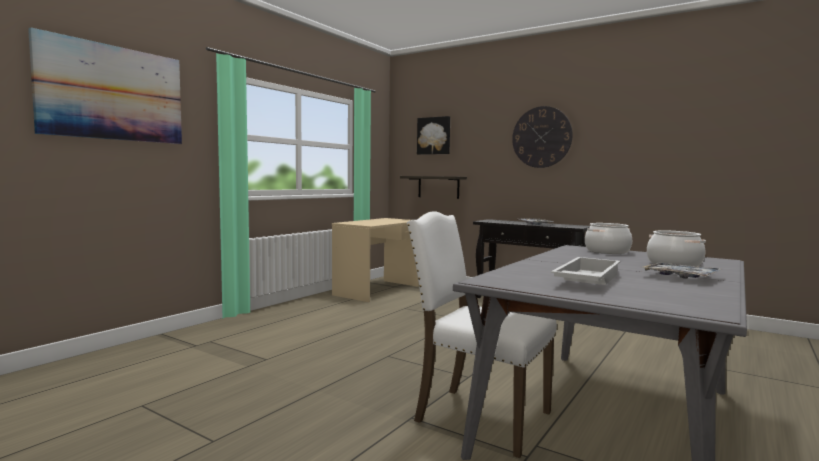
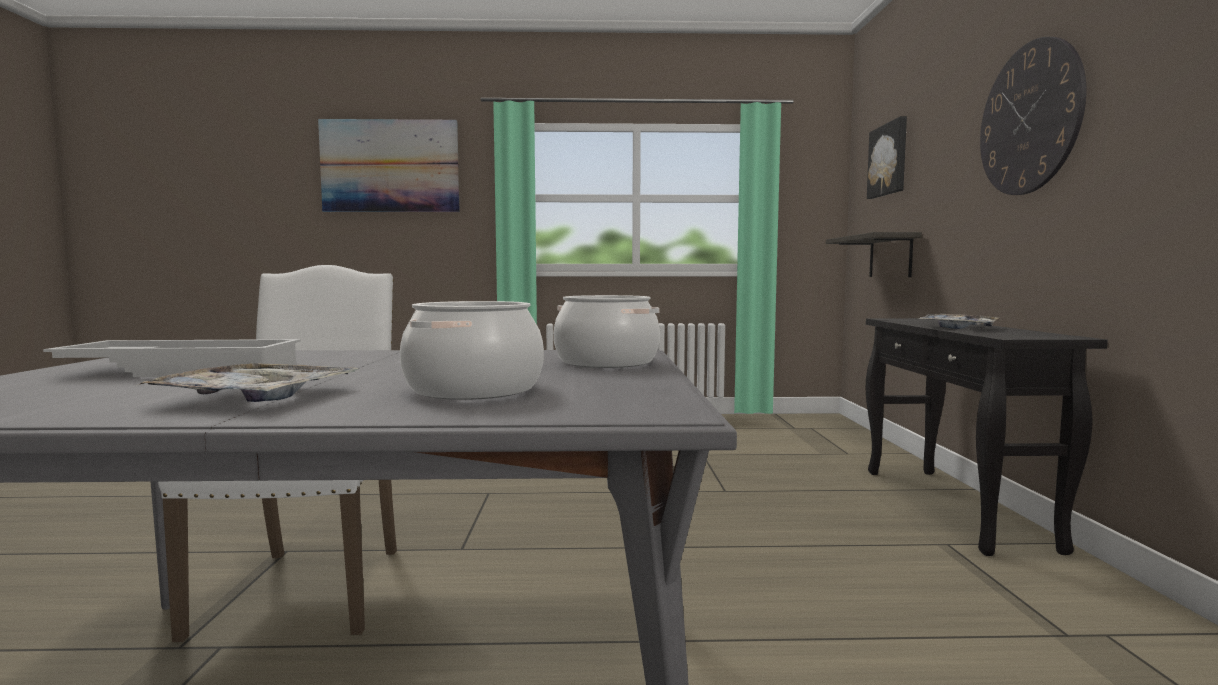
camera: 55 degrees right, 0 degrees up
beige desk [332,218,419,302] -> none

